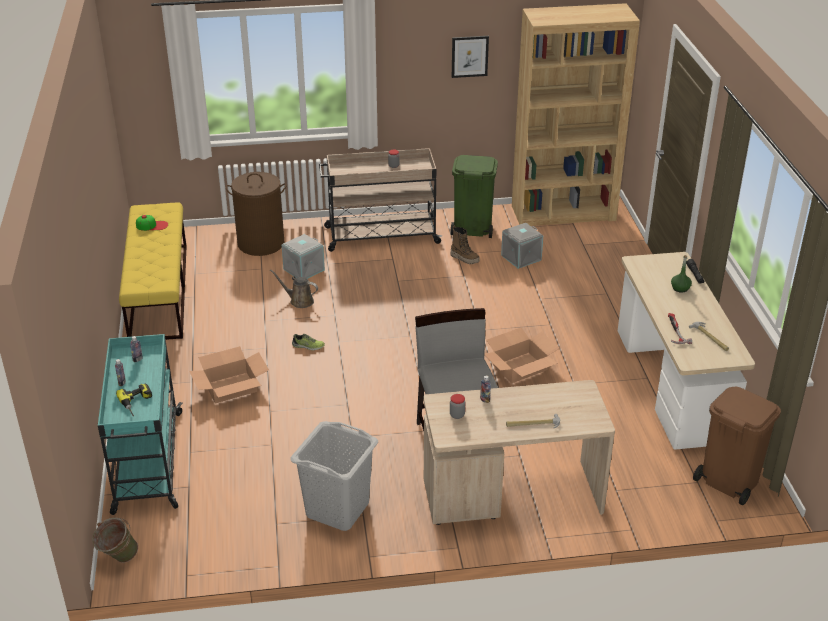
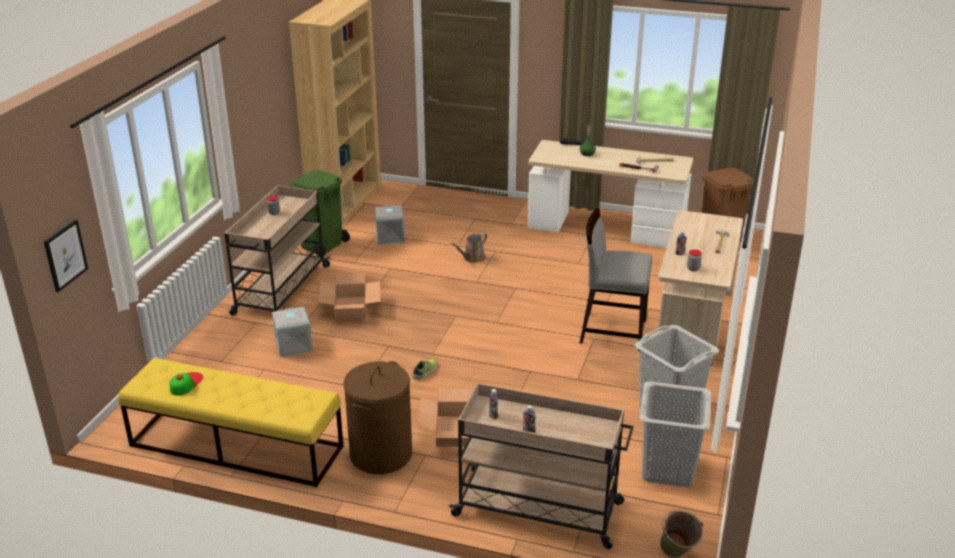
camera: 65 degrees left, 5 degrees down
turquoise cart [98,334,183,515] -> beige cart [449,383,634,549]
power drill [116,383,152,416] -> none
brown laundry basket [226,172,287,256] -> brown laundry basket moved to [343,361,412,474]
brown watering can [270,269,318,308] -> brown watering can moved to [451,233,487,263]
boot [451,225,480,264] -> none
picture [452,36,489,78] -> picture moved to [44,219,88,292]
cardboard box [484,328,559,383] -> cardboard box moved to [319,273,380,319]
none -> grey laundry basket [639,381,711,487]

